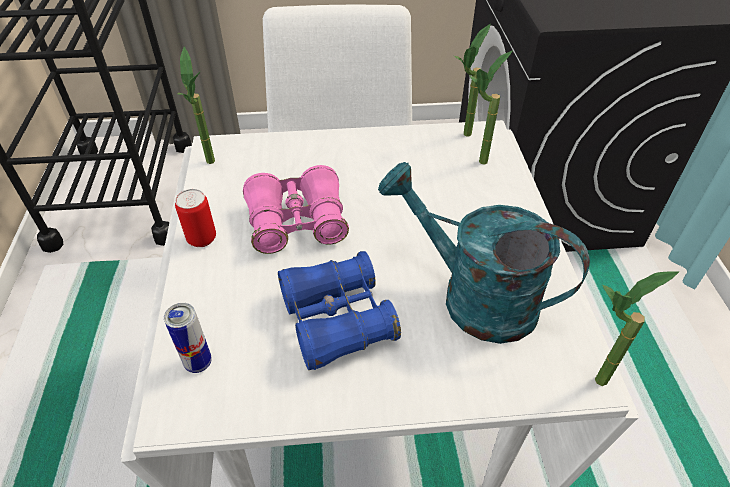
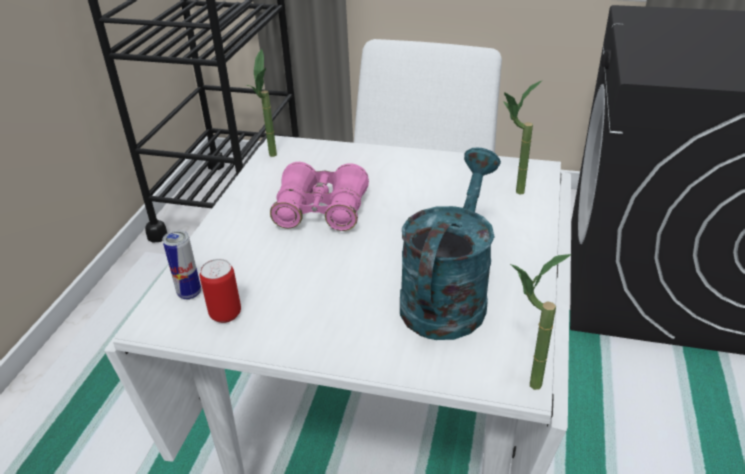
camera: 20 degrees right, 10 degrees down
can [175,189,216,247] -> can moved to [200,259,241,323]
blue binoculars [278,251,401,370] -> none
turquoise watering can [378,162,590,344] -> turquoise watering can turned 60 degrees clockwise [400,148,501,340]
potted plant [454,24,491,137] -> none

